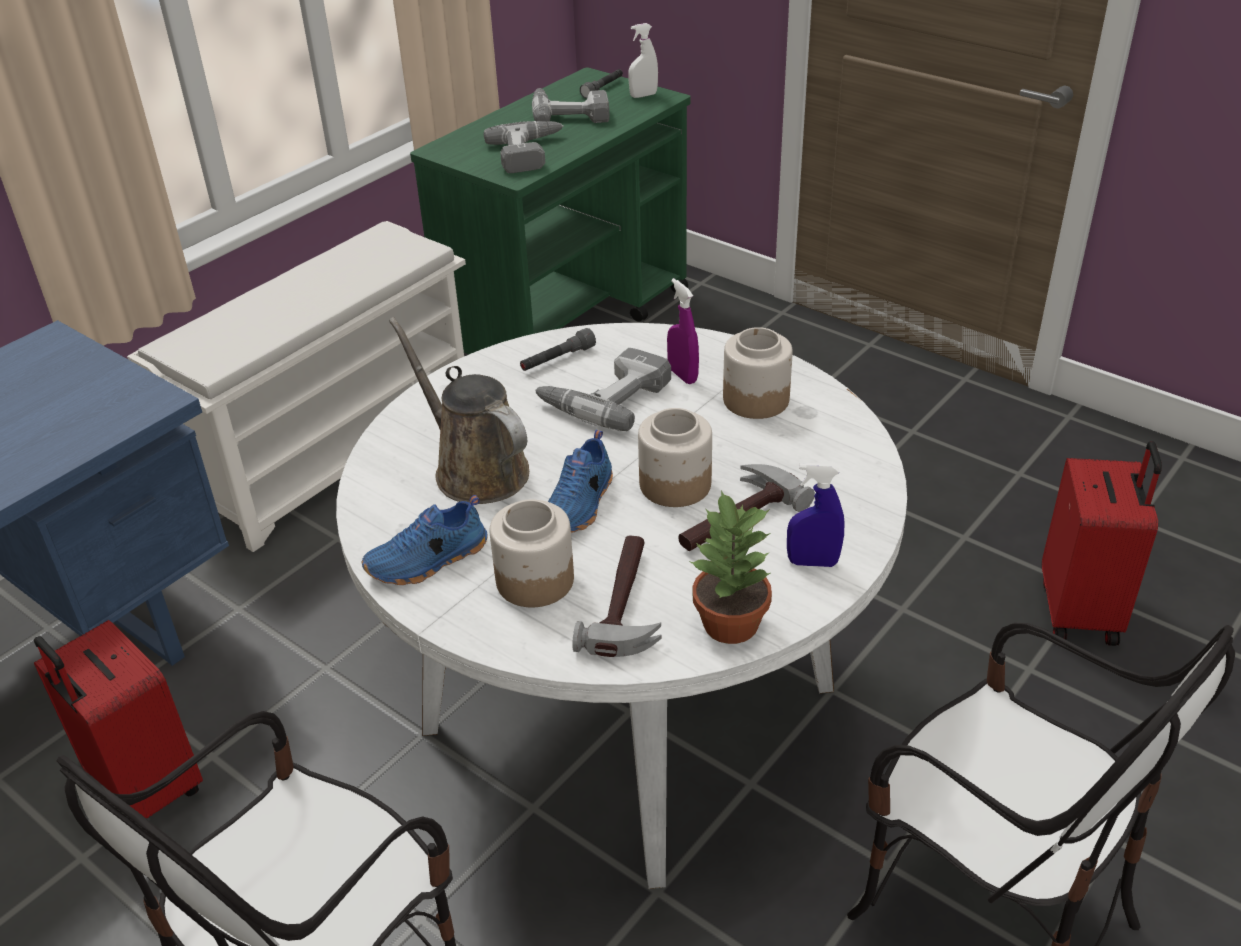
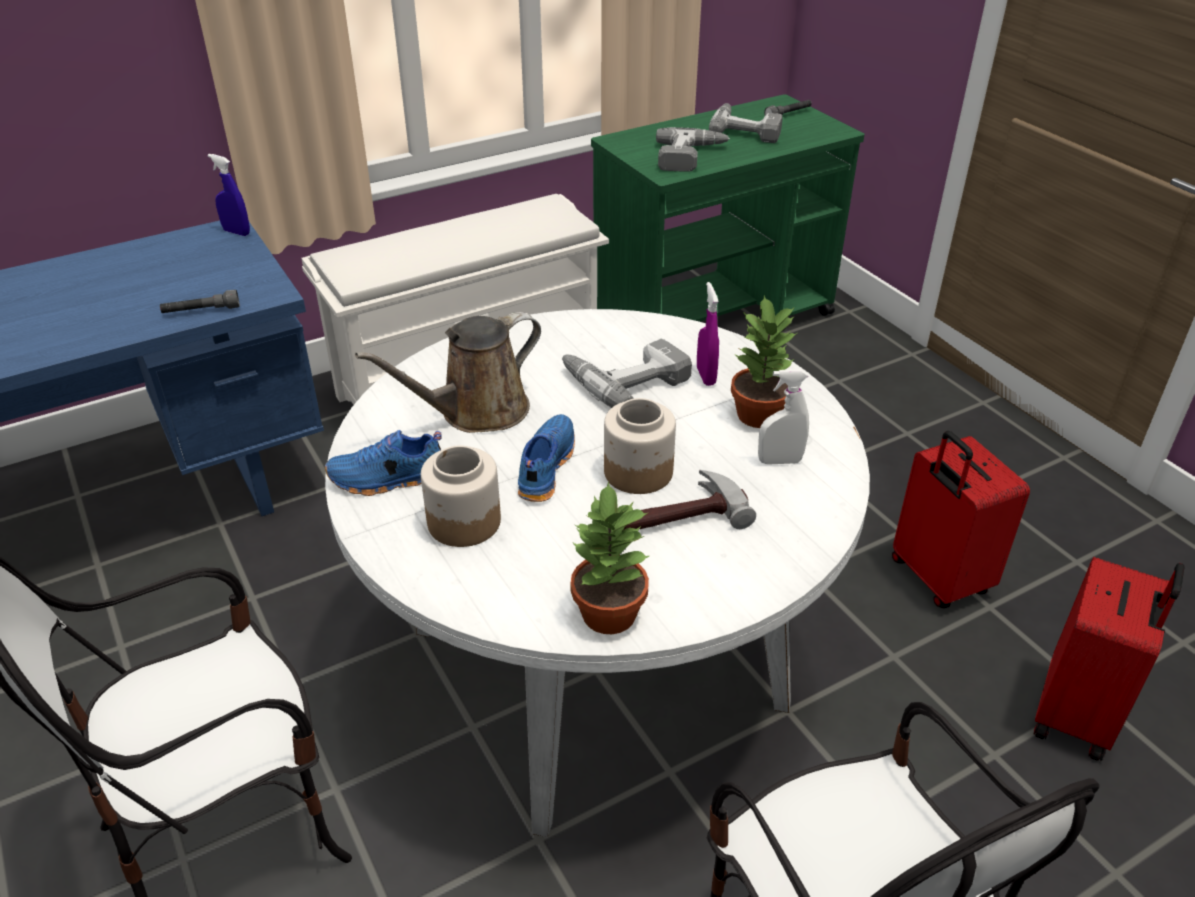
camera: 20 degrees right, 0 degrees up
red suitcase [34,620,203,819] -> red suitcase moved to [892,431,1030,608]
brown watering can [389,317,529,504] -> brown watering can turned 105 degrees counterclockwise [355,312,541,433]
grey flashlight [520,328,596,371] -> grey flashlight moved to [160,290,240,313]
blue shoe [548,430,613,533] -> blue shoe turned 150 degrees clockwise [518,414,575,502]
hammer [572,535,661,657] -> none
white spray bottle [628,23,658,98] -> white spray bottle moved to [758,370,809,465]
jar [723,327,793,419] -> potted plant [731,295,797,428]
blue spray bottle [787,463,845,567] -> blue spray bottle moved to [208,154,250,236]

